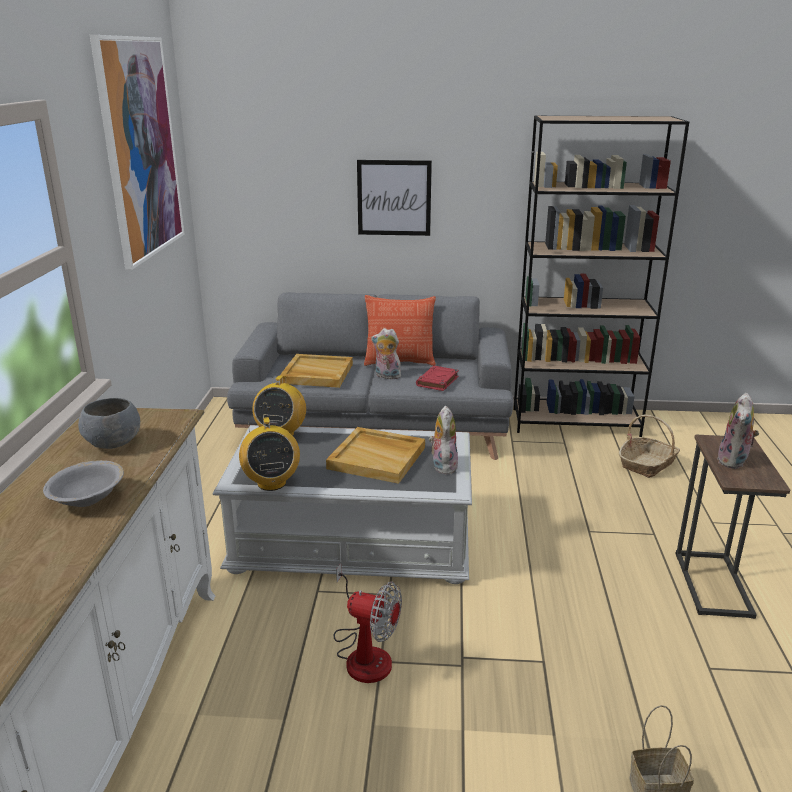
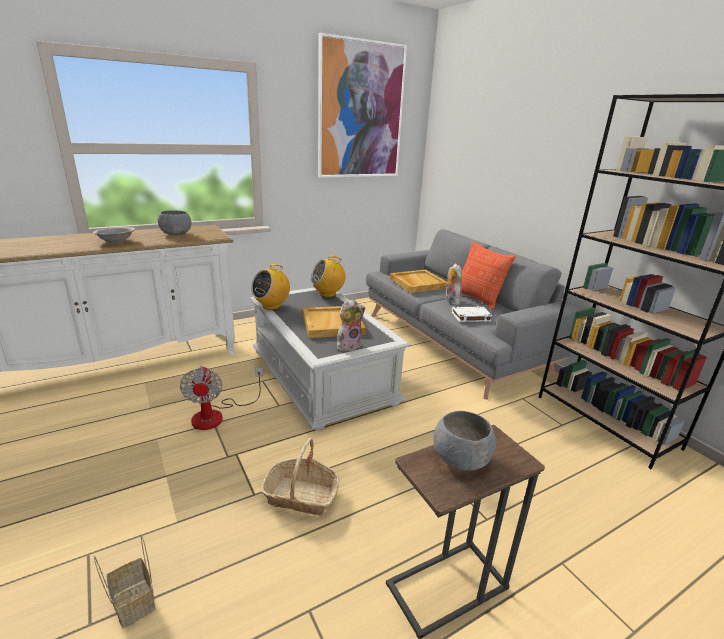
camera: 55 degrees right, 0 degrees up
picture [357,160,432,236] -> none
red book [416,366,459,391] -> white book [452,306,492,322]
basket [619,415,680,478] -> basket moved to [261,438,339,515]
plush toy [717,393,759,469] -> grey bowl [433,411,496,471]

